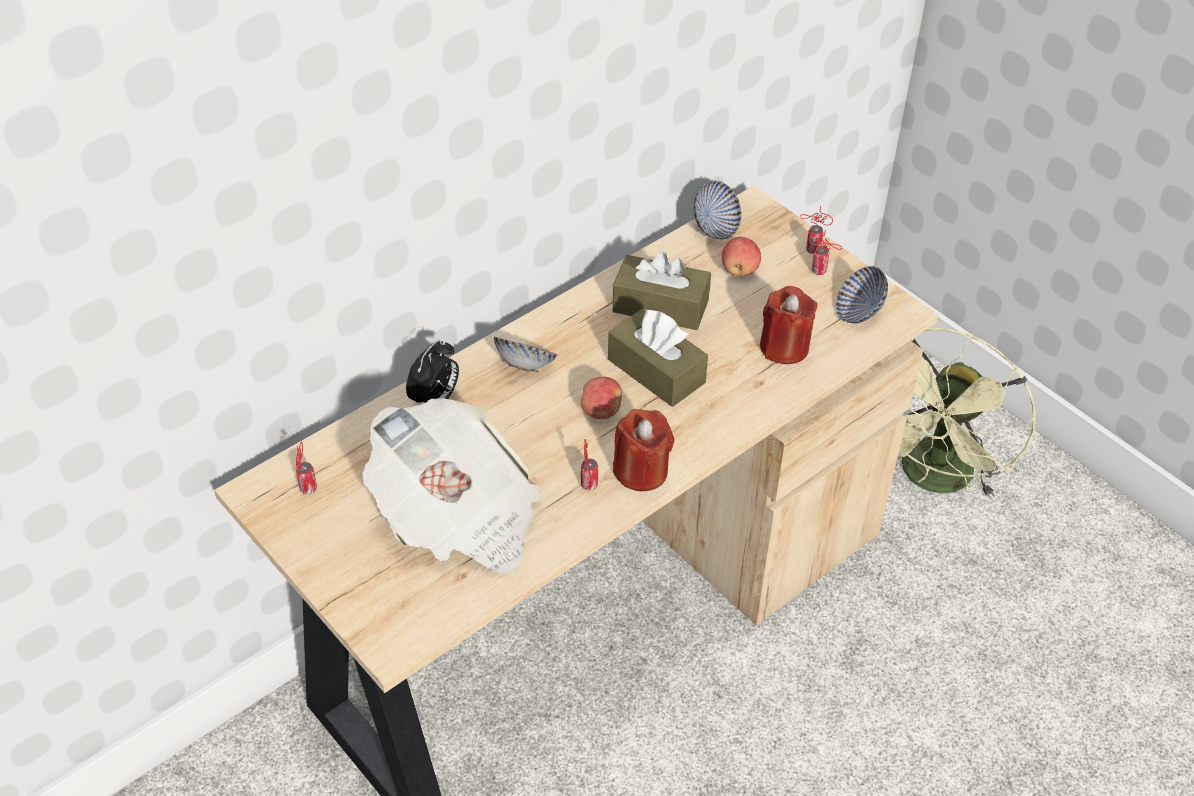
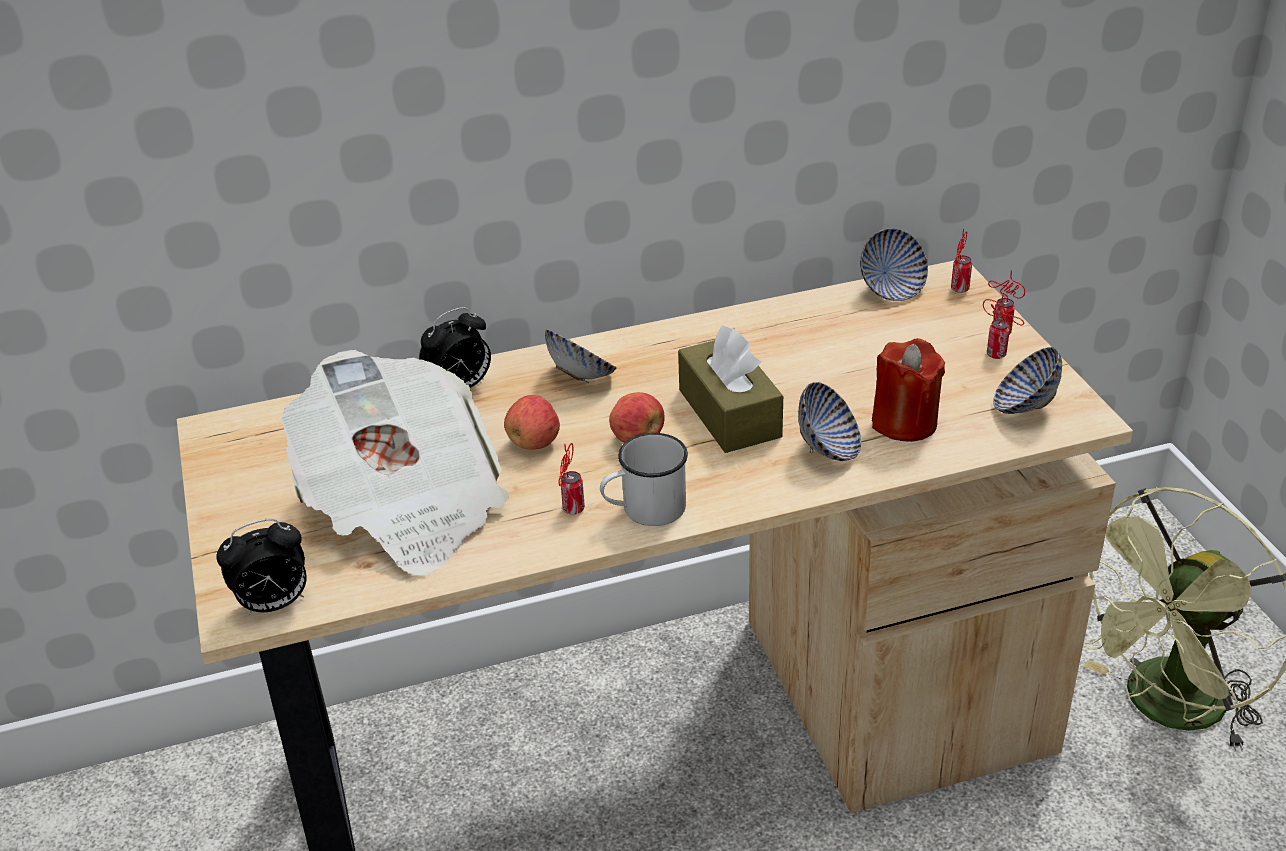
camera: 25 degrees right, 10 degrees down
can [296,442,317,494] -> can moved to [951,229,972,293]
brown tissue box [613,252,711,330] -> none
red candle [613,409,674,491] -> white mug [600,433,688,526]
apple [722,237,761,276] -> apple moved to [504,395,560,449]
none -> alarm clock [216,518,307,616]
none -> bowl [798,382,861,461]

